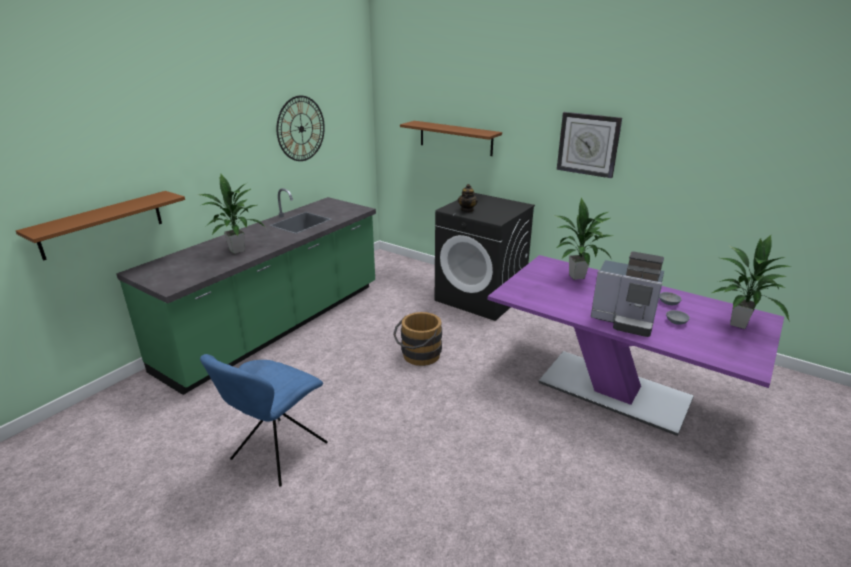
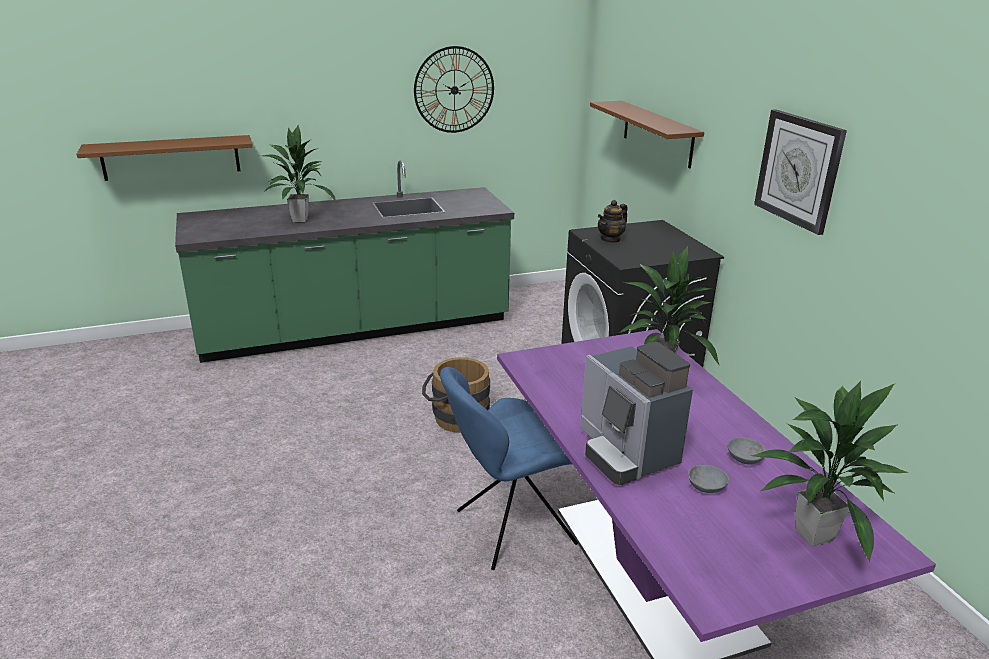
camera: 35 degrees right, 0 degrees up
blue chair [200,354,328,487] -> blue chair moved to [440,367,578,570]

